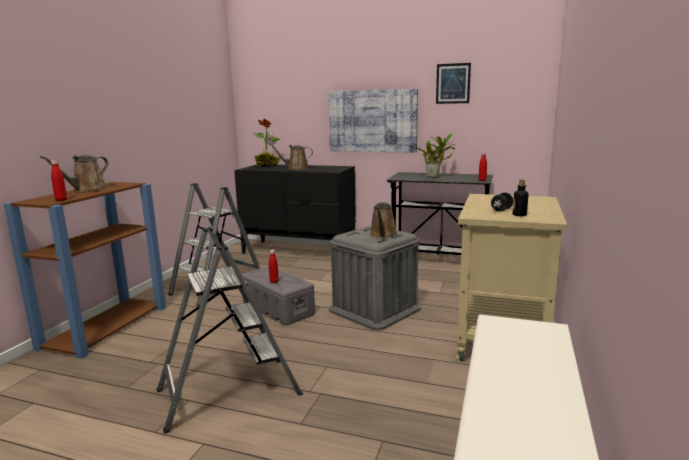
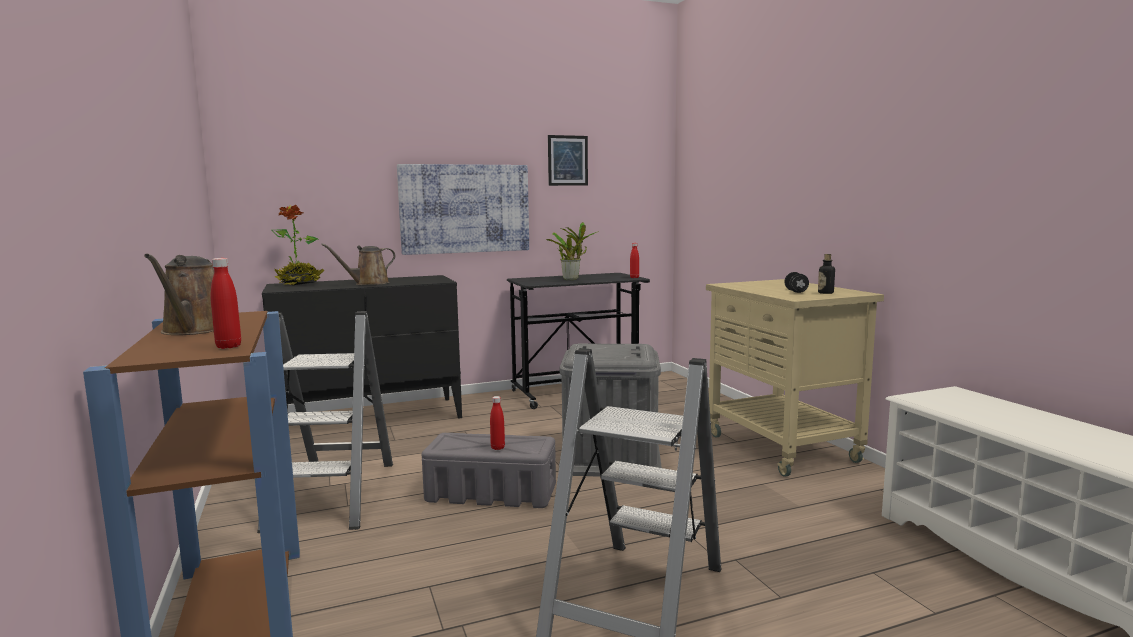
camera: 40 degrees left, 5 degrees down
brown watering can [370,202,397,238] -> none

